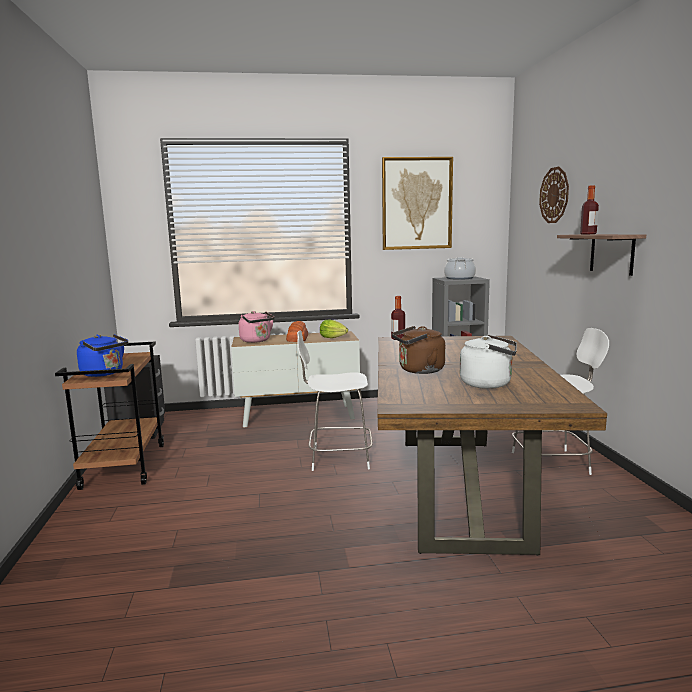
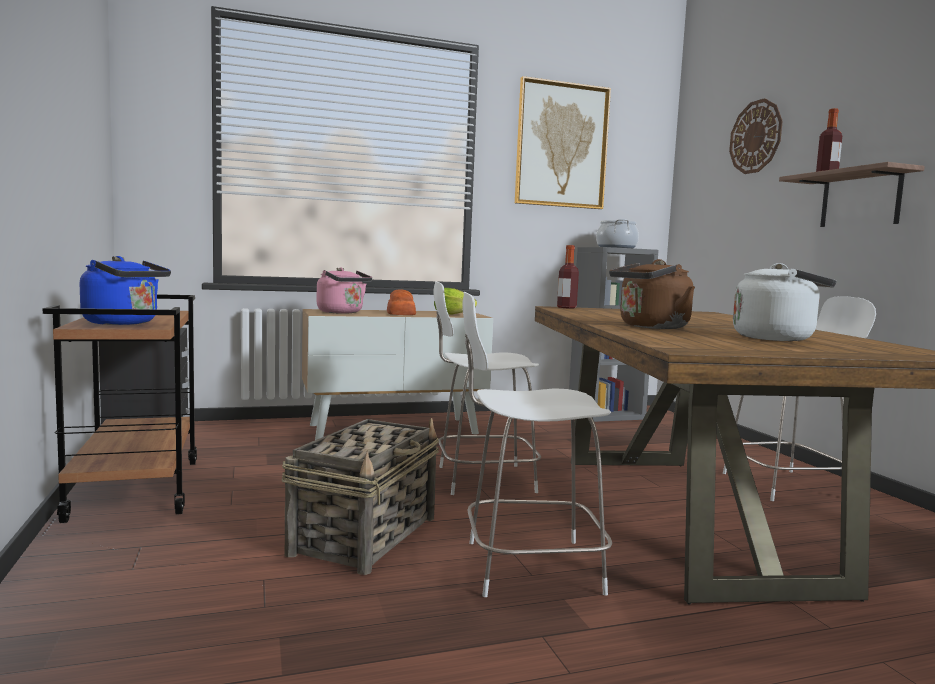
camera: 10 degrees left, 5 degrees down
none -> basket [281,418,439,575]
none -> white chair [463,292,612,597]

